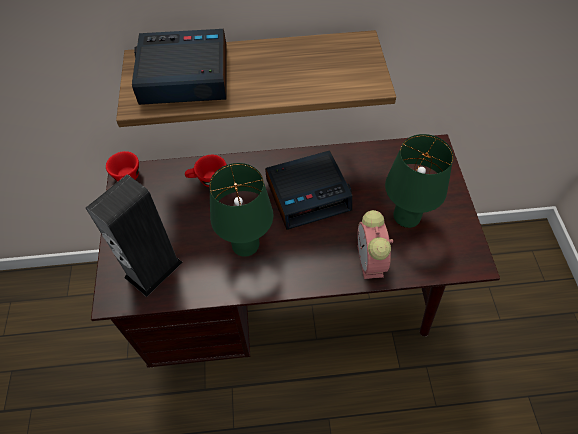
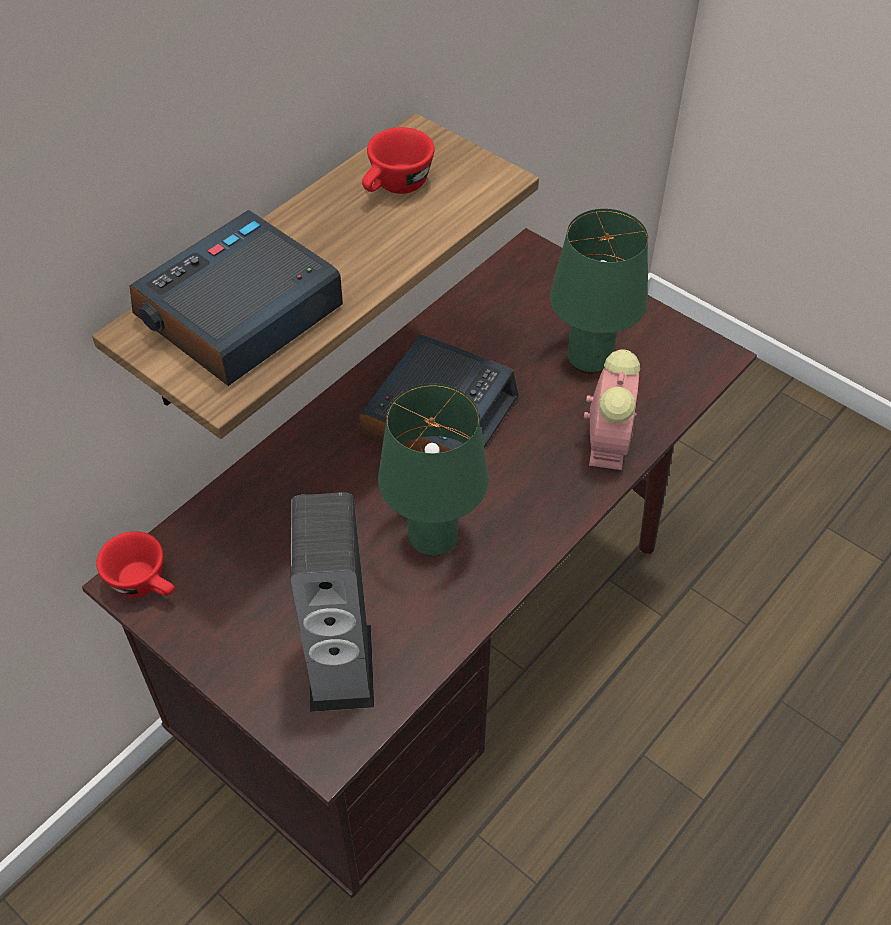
camera: 45 degrees left, 5 degrees down
red cup [185,155,227,187] -> red cup moved to [362,127,435,194]
alarm clock [357,210,393,279] -> alarm clock turned 120 degrees counterclockwise [584,349,640,470]

